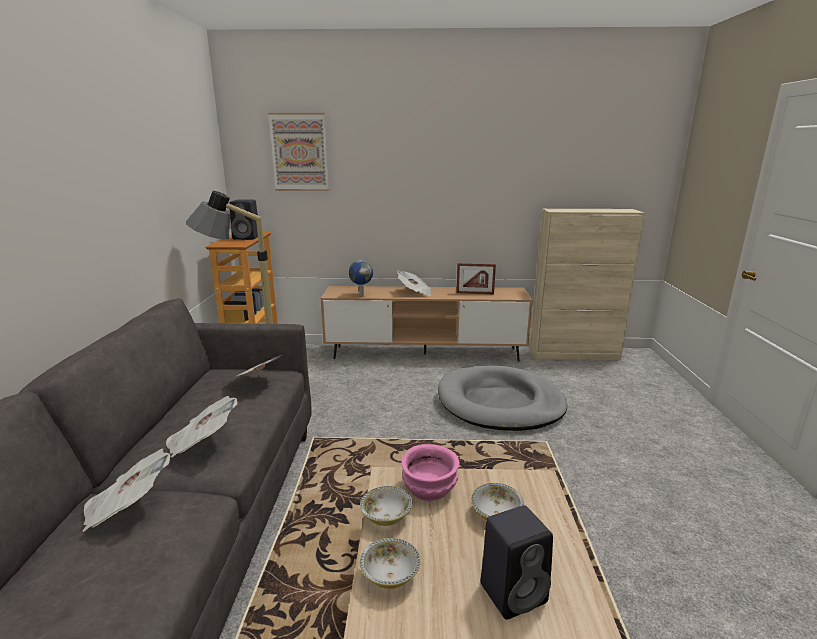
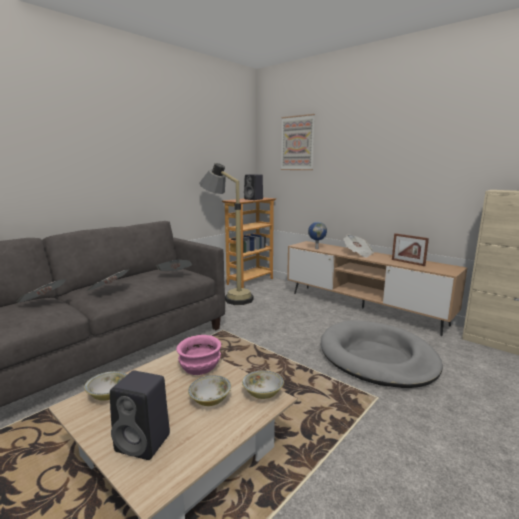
camera: 40 degrees right, 5 degrees down
bowl [360,486,412,526] -> bowl moved to [242,370,284,399]

